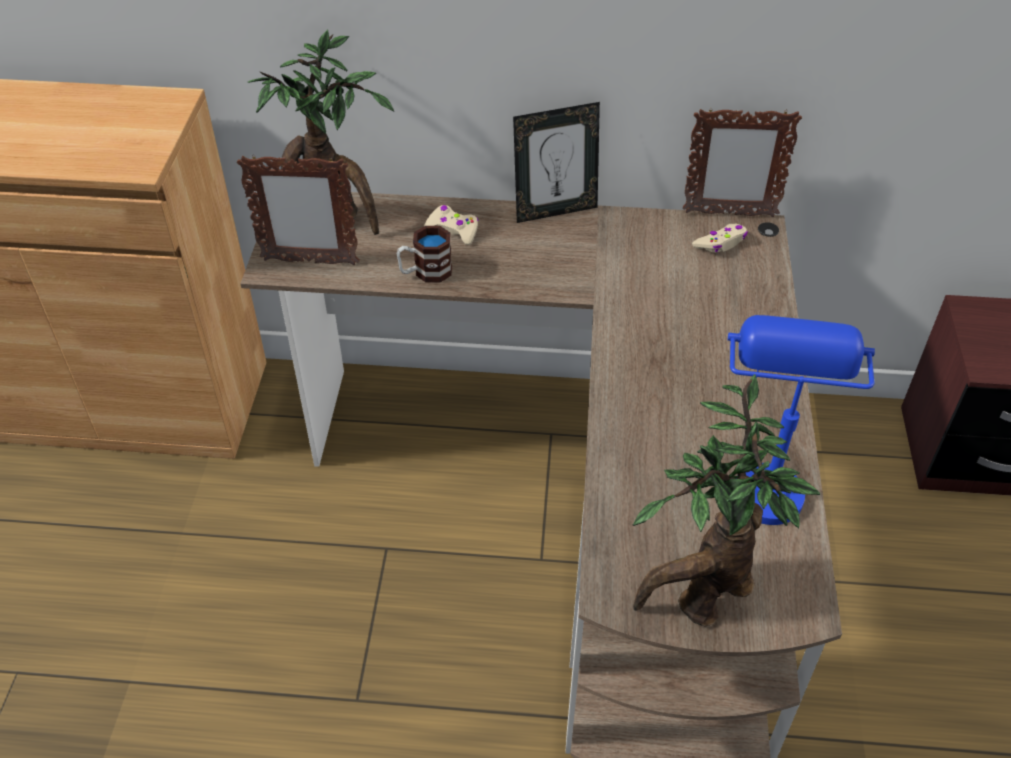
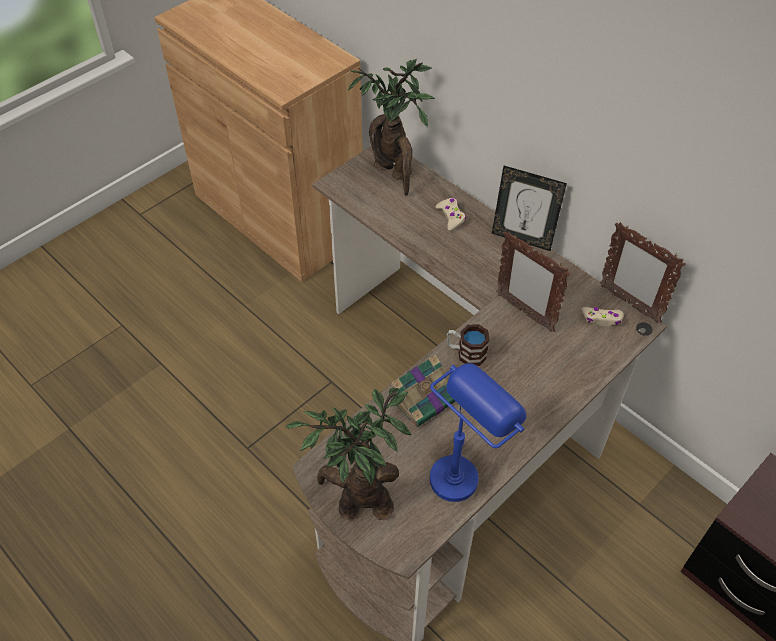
camera: 40 degrees right, 5 degrees up
picture frame [237,155,360,265] -> picture frame moved to [496,231,570,332]
mug [396,226,452,283] -> mug moved to [447,324,490,366]
none -> book [388,355,456,427]

